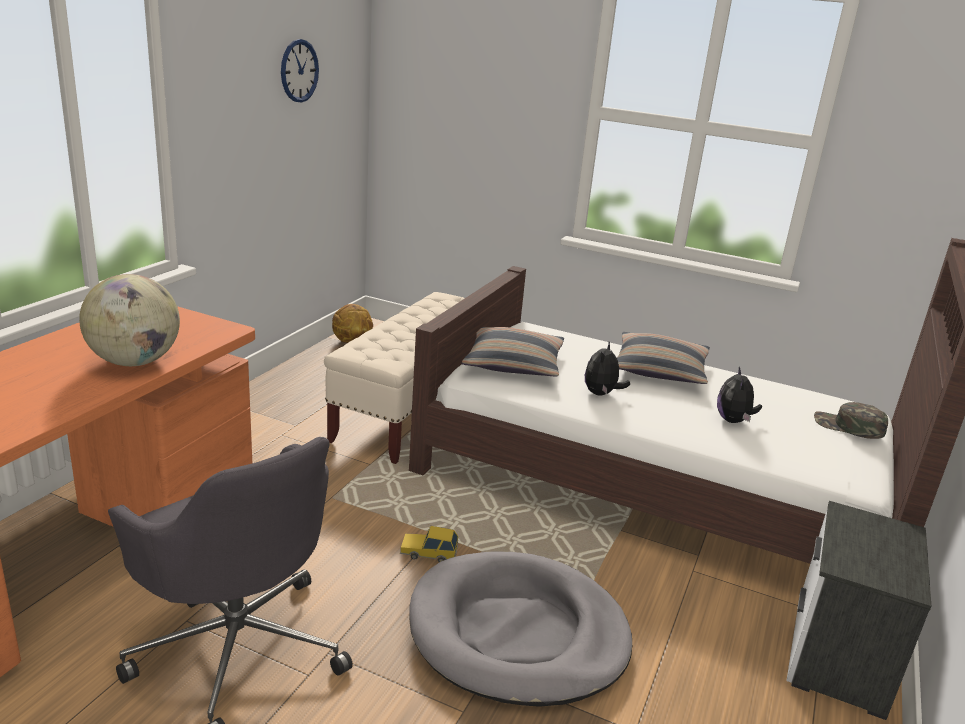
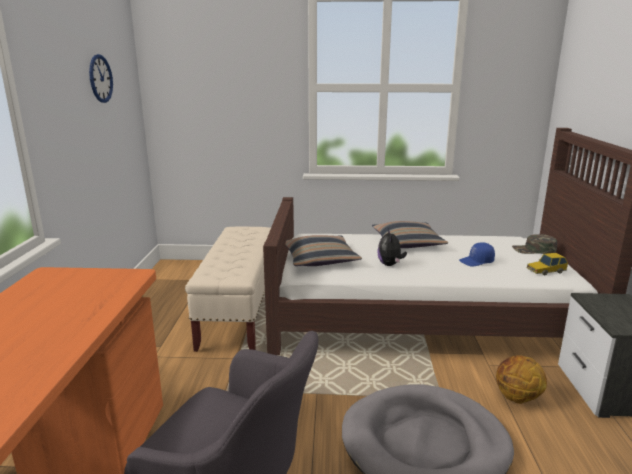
camera: 20 degrees left, 5 degrees down
globe [79,274,180,366] -> none
basketball [332,304,373,343] -> basketball moved to [496,355,547,404]
toy car [400,526,458,562] -> toy car moved to [526,253,568,275]
plush toy [717,367,762,423] -> blue cap [459,242,495,266]

